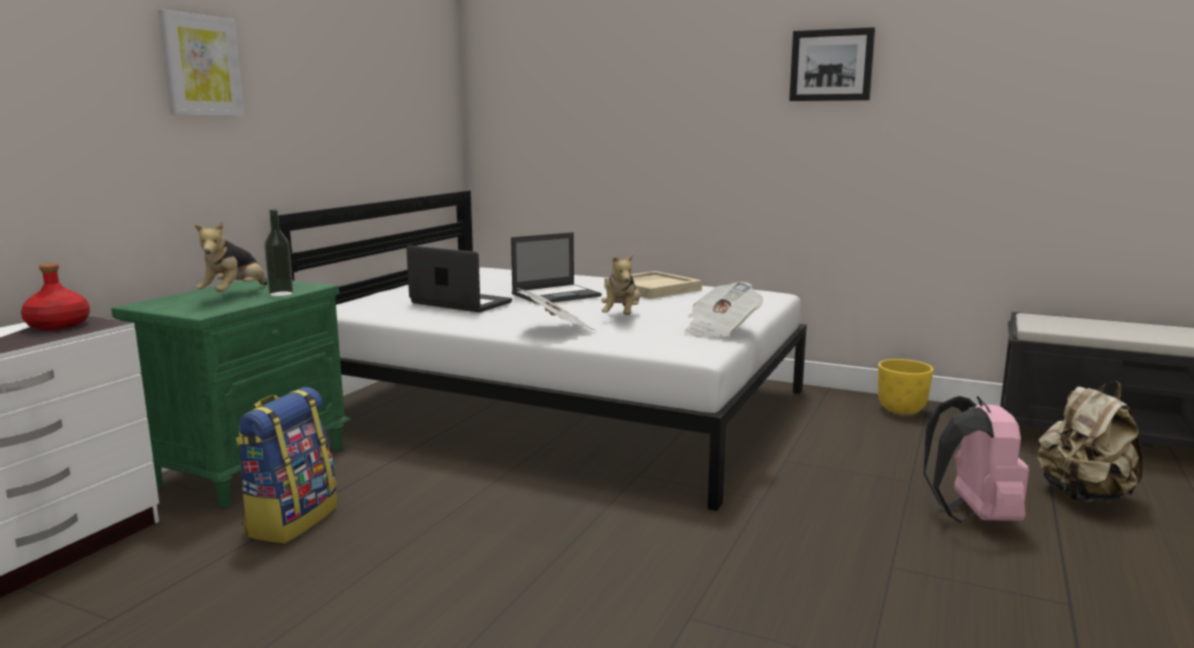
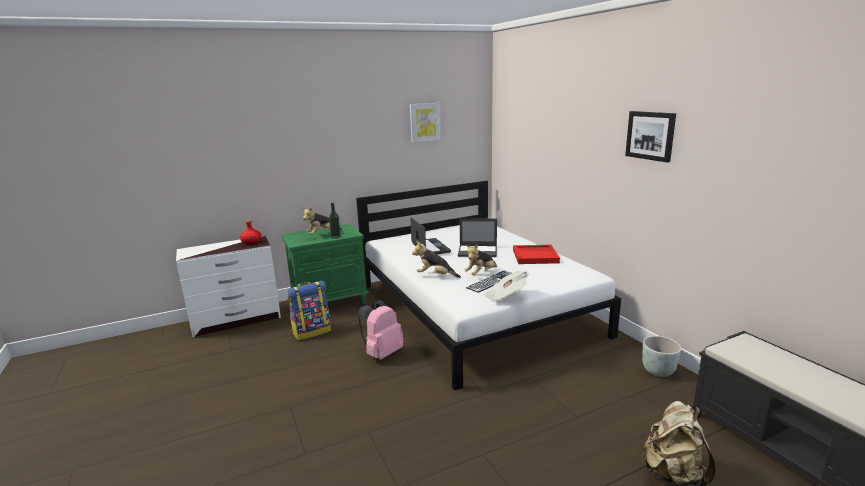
camera: 40 degrees right, 5 degrees up
picture [158,9,245,116] -> picture moved to [410,103,441,143]
newspaper [517,288,595,330] -> plush toy [412,241,461,278]
beige tray [604,271,702,299] -> red tray [513,245,560,264]
yellow planter [878,359,934,414] -> grey planter [642,336,681,377]
pink backpack [923,396,1029,523] -> pink backpack moved to [358,300,404,360]
none -> keyboard [466,270,512,293]

